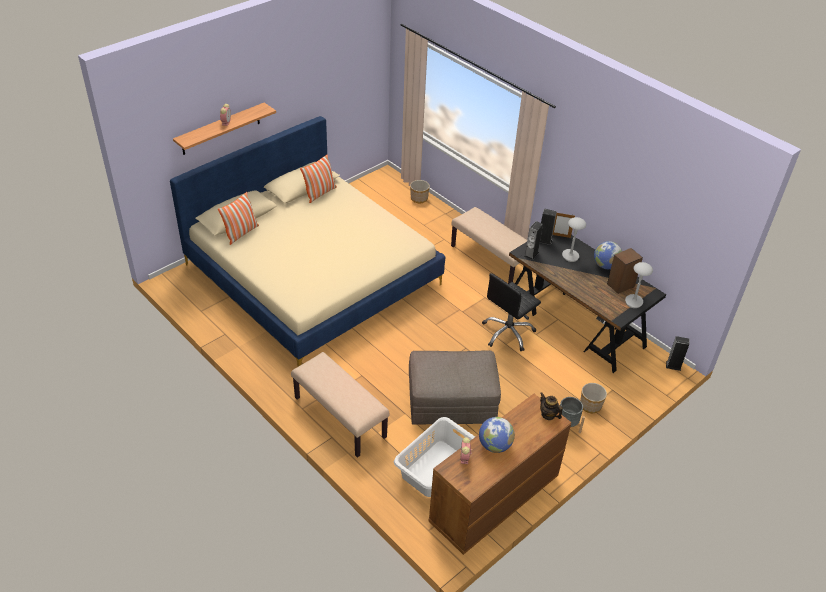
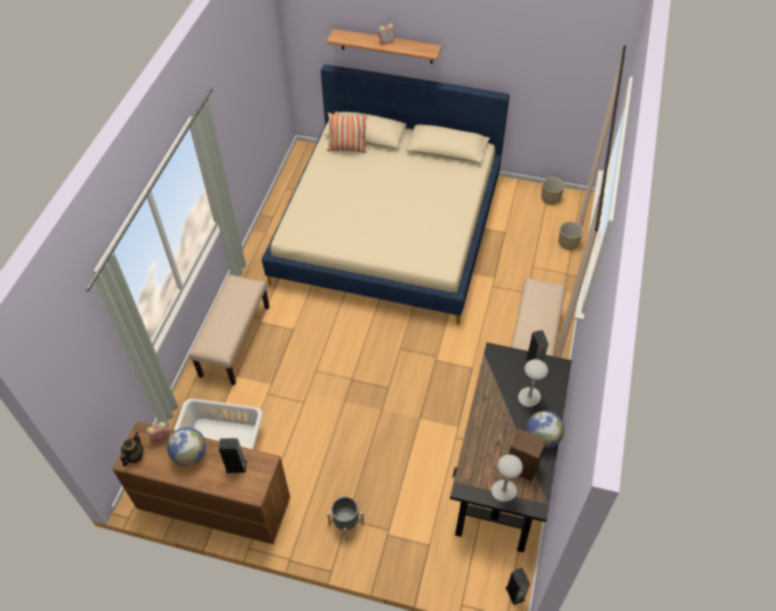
camera: 60 degrees right, 10 degrees up
pillow [300,154,337,203] -> none
grey ottoman [409,351,501,424] -> none
black office chair [482,273,541,352] -> none
speaker [524,221,543,260] -> speaker moved to [219,438,247,473]
teapot [540,392,563,420] -> teapot moved to [120,432,143,467]
picture frame [553,213,575,238] -> none
planter [580,383,607,413] -> planter moved to [541,177,565,205]

